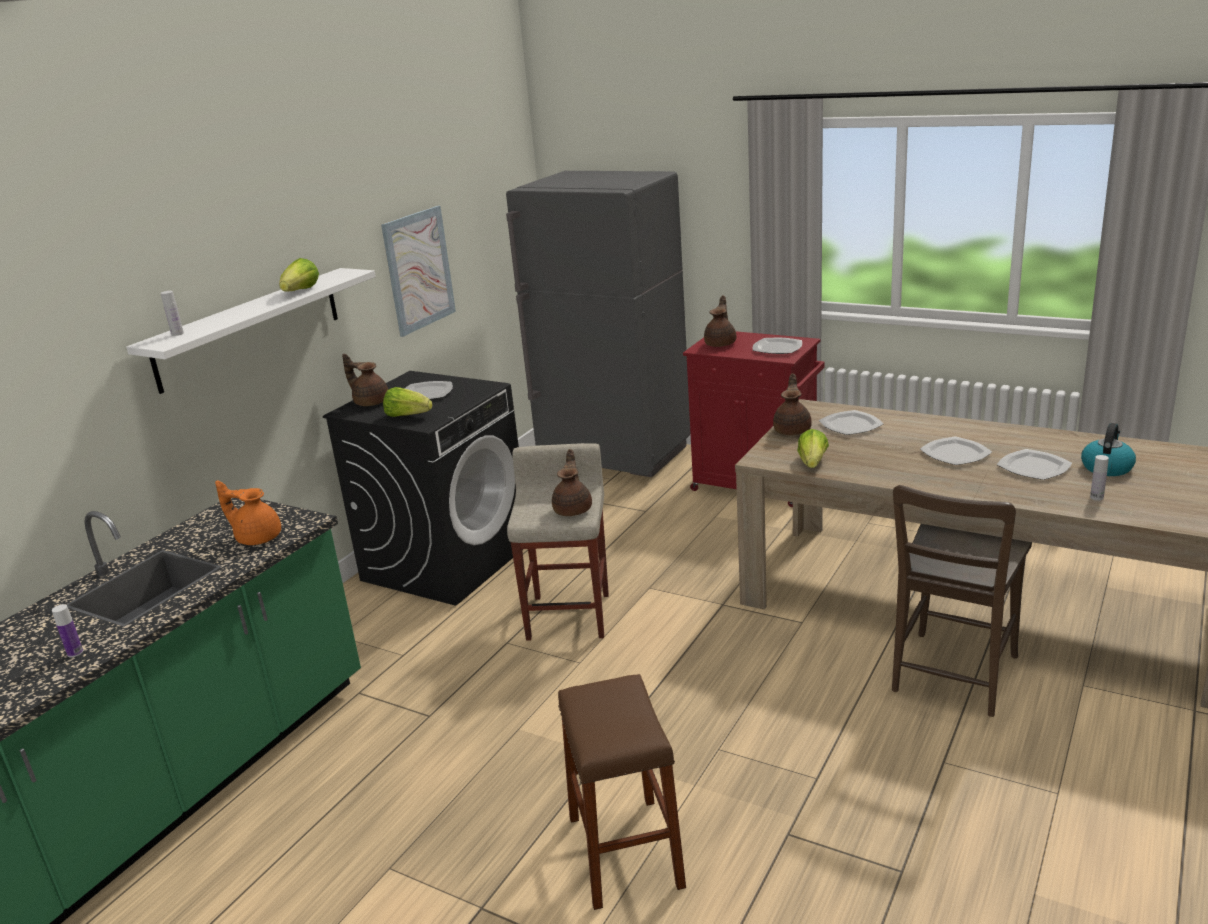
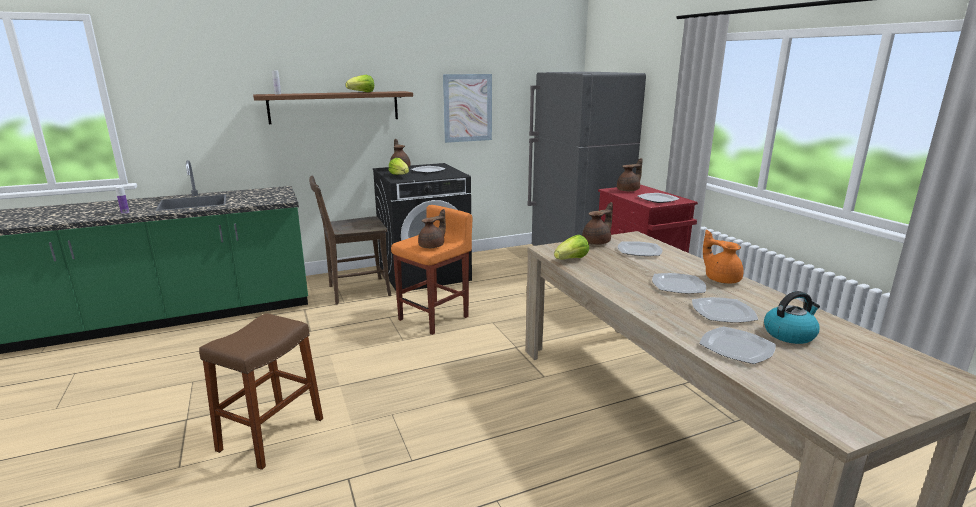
camera: 35 degrees right, 5 degrees down
white shelf [126,268,376,394] -> brown shelf [253,91,413,124]
orange teapot [215,481,281,545] -> orange teapot moved to [703,230,743,284]
beige stool [507,443,609,641] -> orange stool [391,205,472,335]
brown chair [892,485,1032,717] -> brown chair moved to [309,176,392,304]
white bottle [1090,455,1109,501] -> plate [699,326,776,364]

